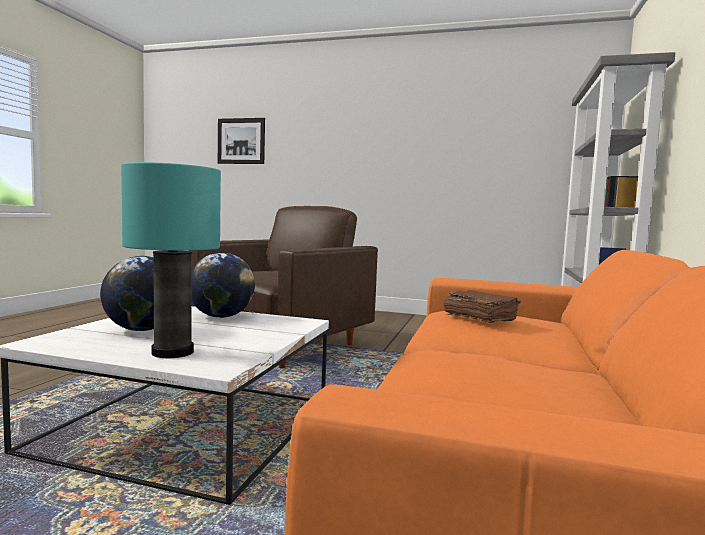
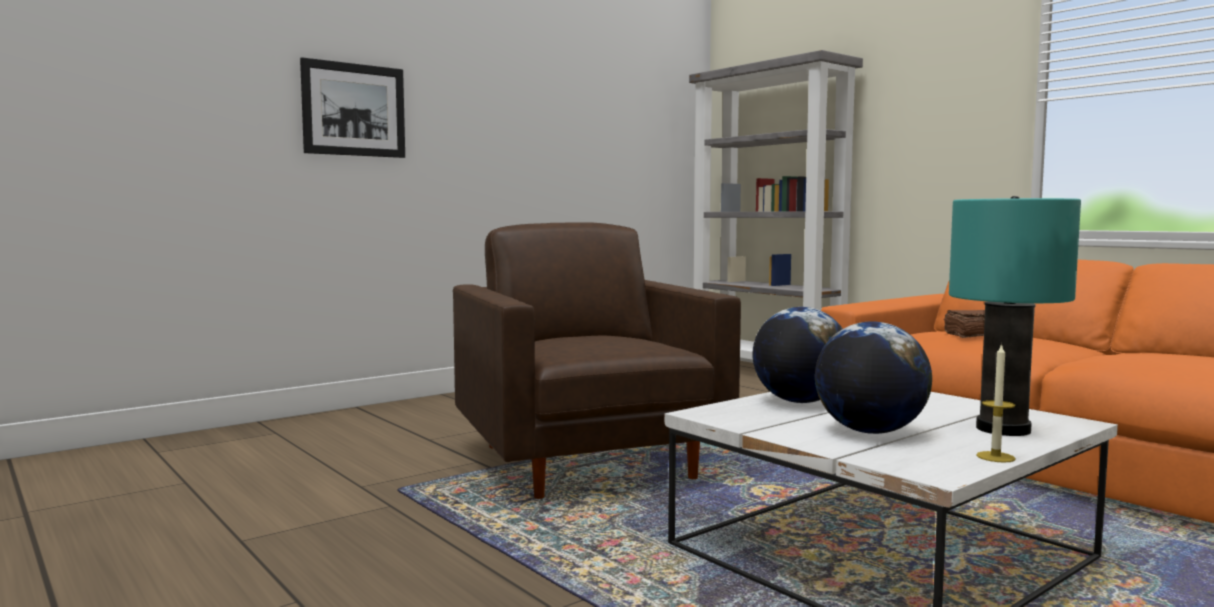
camera: 55 degrees left, 0 degrees up
picture [218,118,265,164] -> picture moved to [300,57,405,158]
none -> candle [976,343,1016,463]

